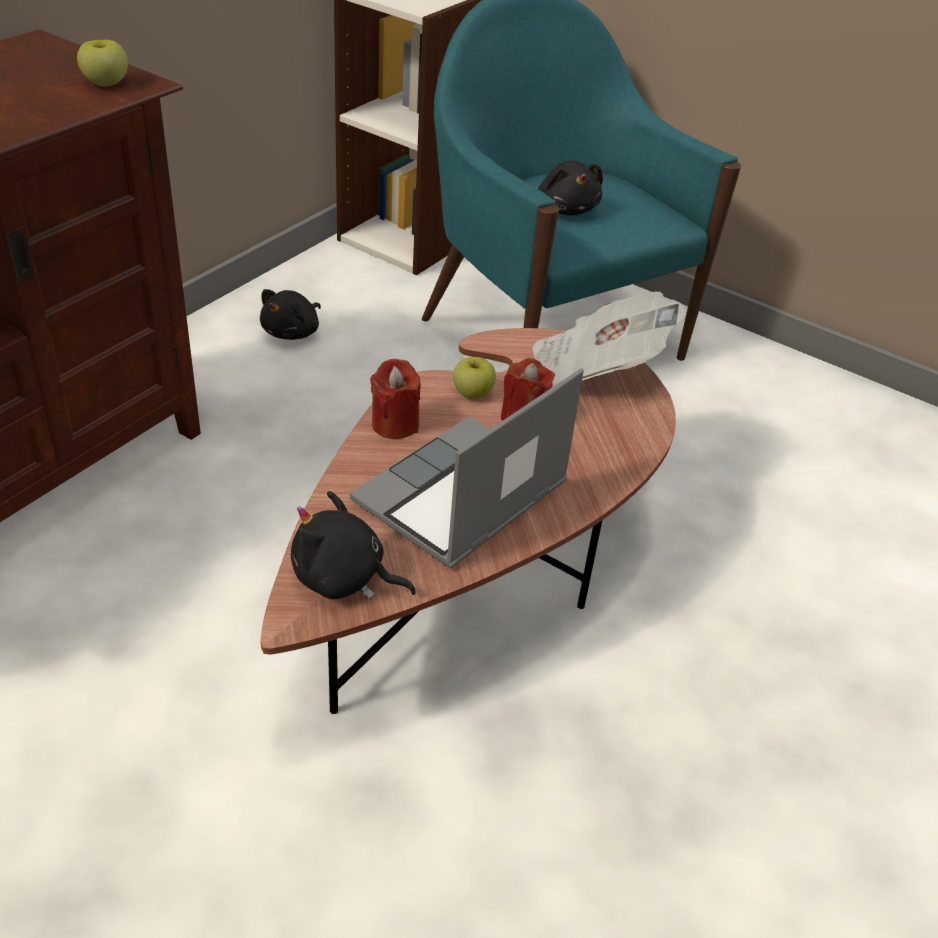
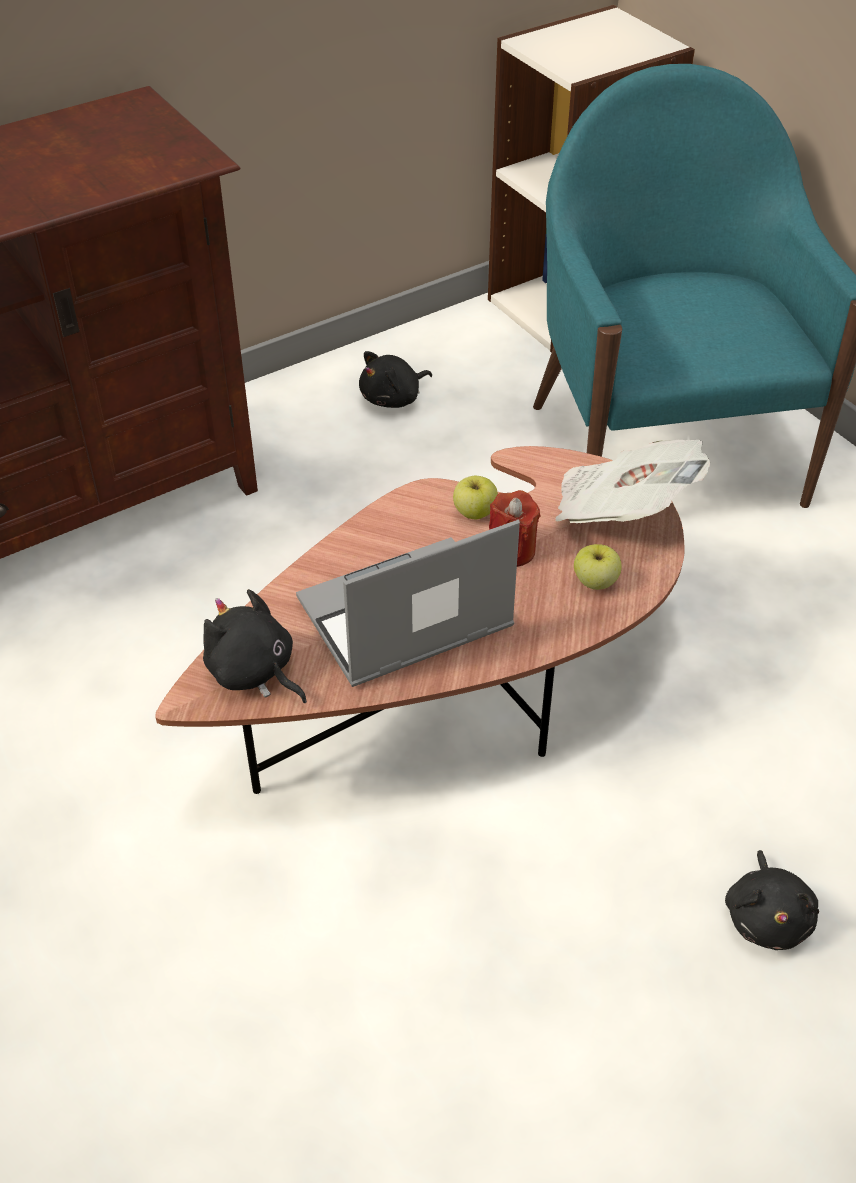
camera: 25 degrees right, 5 degrees up
apple [77,39,128,87] -> apple moved to [574,544,622,590]
red candle [370,359,421,439] -> none
black plush toy [538,161,603,216] -> black plush toy moved to [725,850,819,950]

